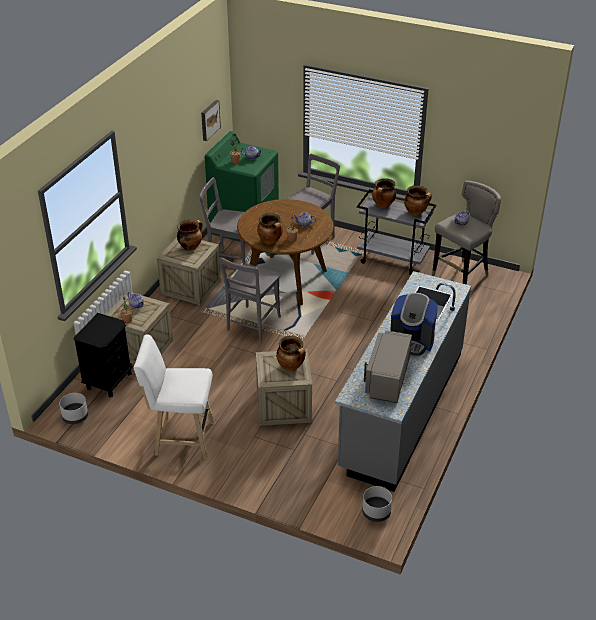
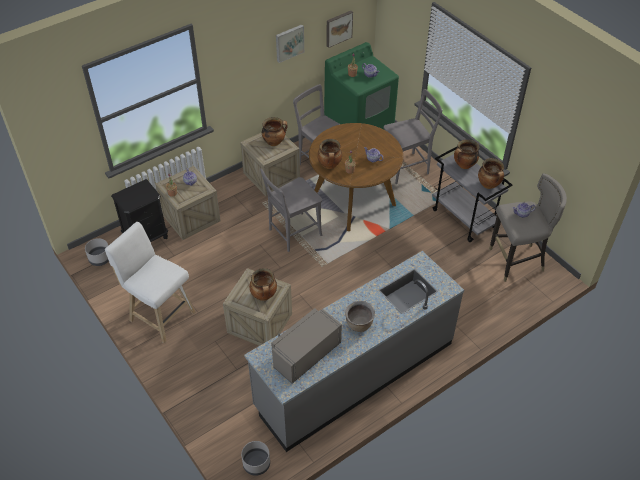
camera: 30 degrees right, 10 degrees up
coffee machine [390,293,438,356] -> brown cooking pot [345,301,375,332]
none -> picture [276,25,304,63]

